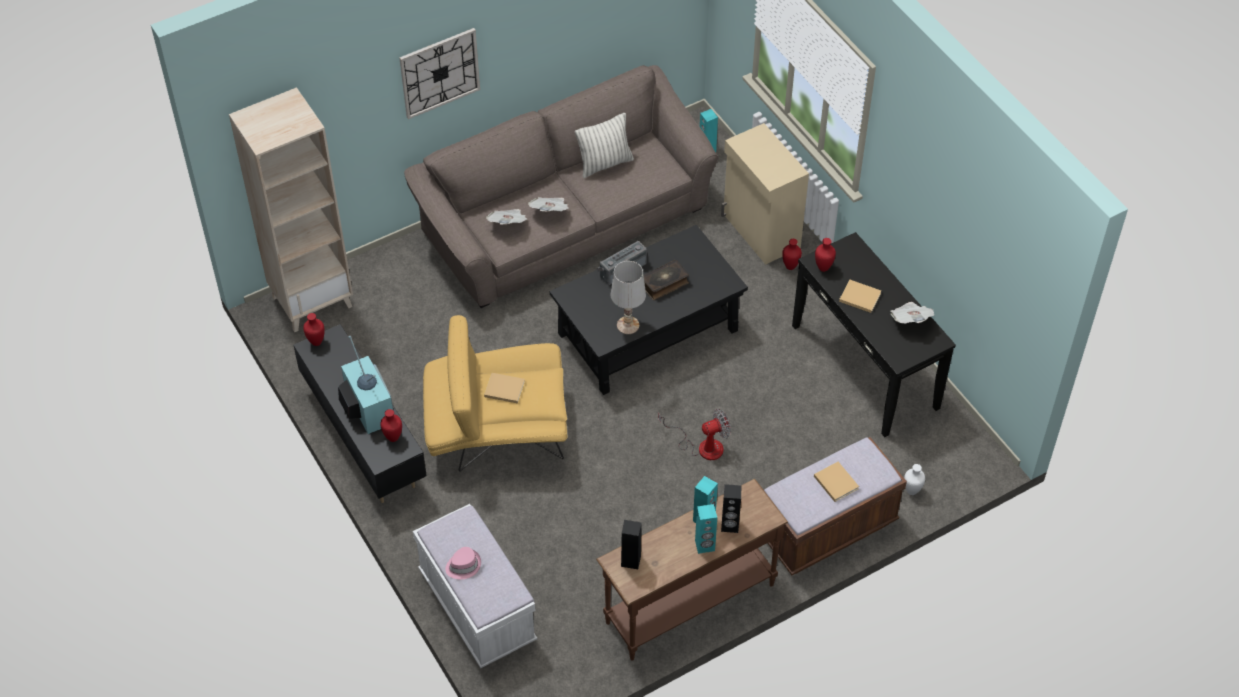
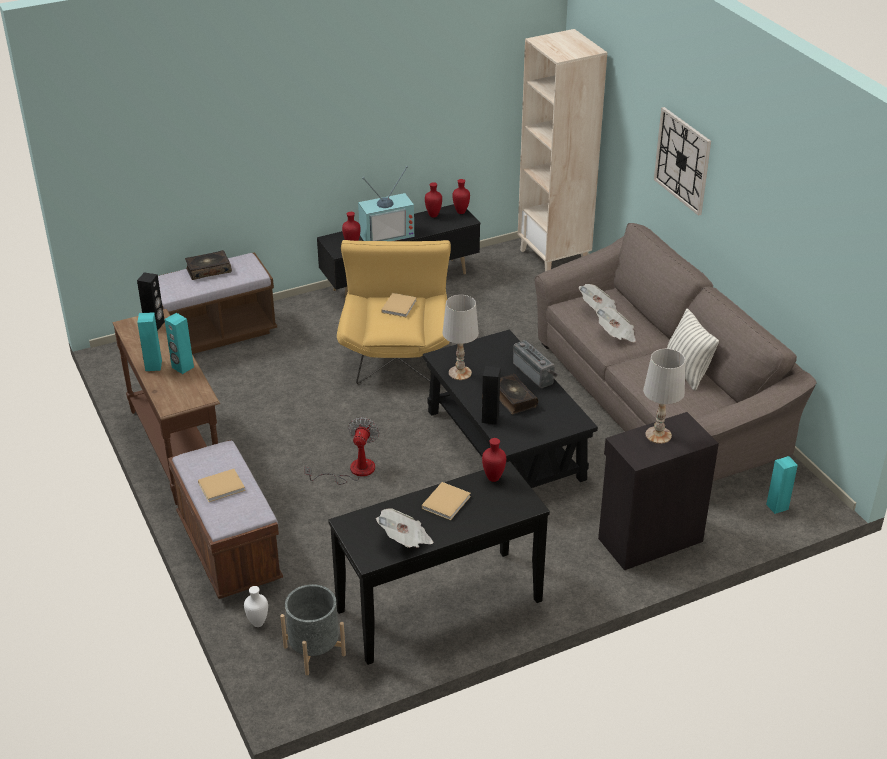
camera: 95 degrees right, 15 degrees down
white bench [413,504,537,668] -> brown bench [158,252,277,354]
pink hat [445,547,481,579] -> book [185,250,232,280]
fan [658,409,731,460] -> fan turned 150 degrees counterclockwise [304,417,380,484]
beige cabinet [721,123,809,265] -> black cabinet [598,412,719,570]
black speaker [721,484,741,533] -> black speaker moved to [482,366,501,425]
red vase [782,239,802,270] -> red vase moved to [425,182,442,218]
none -> grey planter [280,584,346,675]
none -> white table lamp [643,349,685,444]

